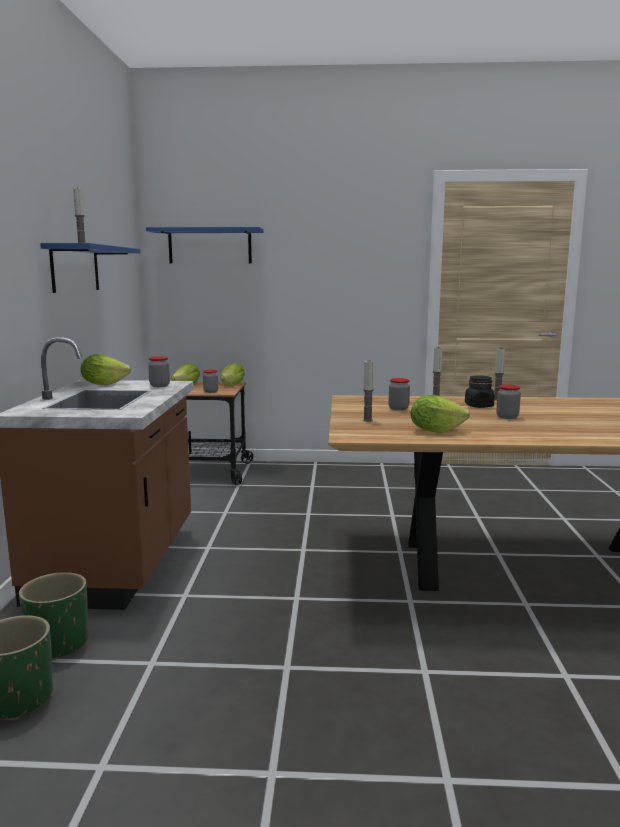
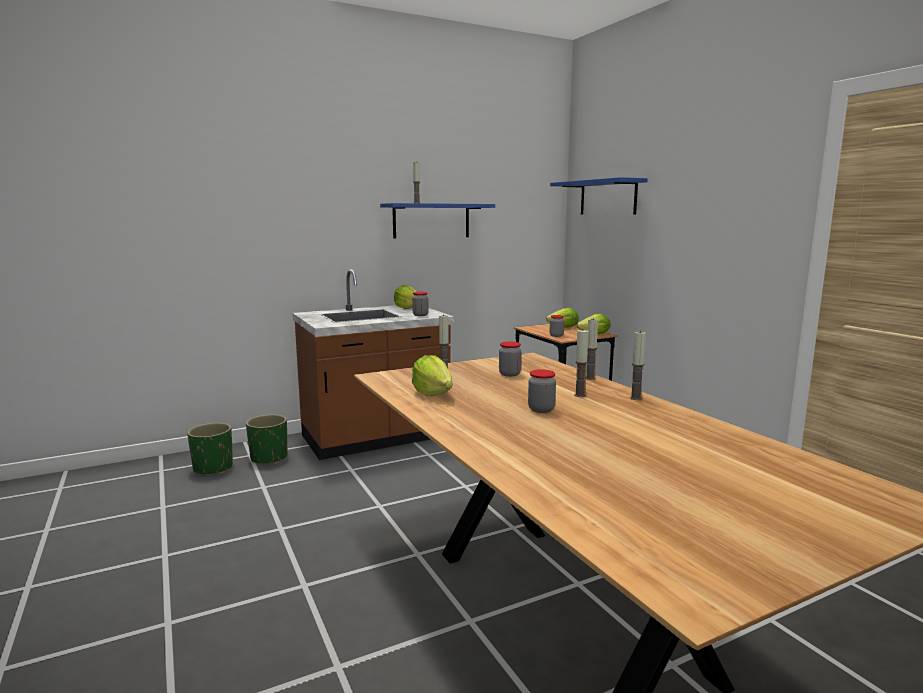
camera: 60 degrees right, 0 degrees up
black jar [465,375,495,408] -> candle [574,330,589,397]

